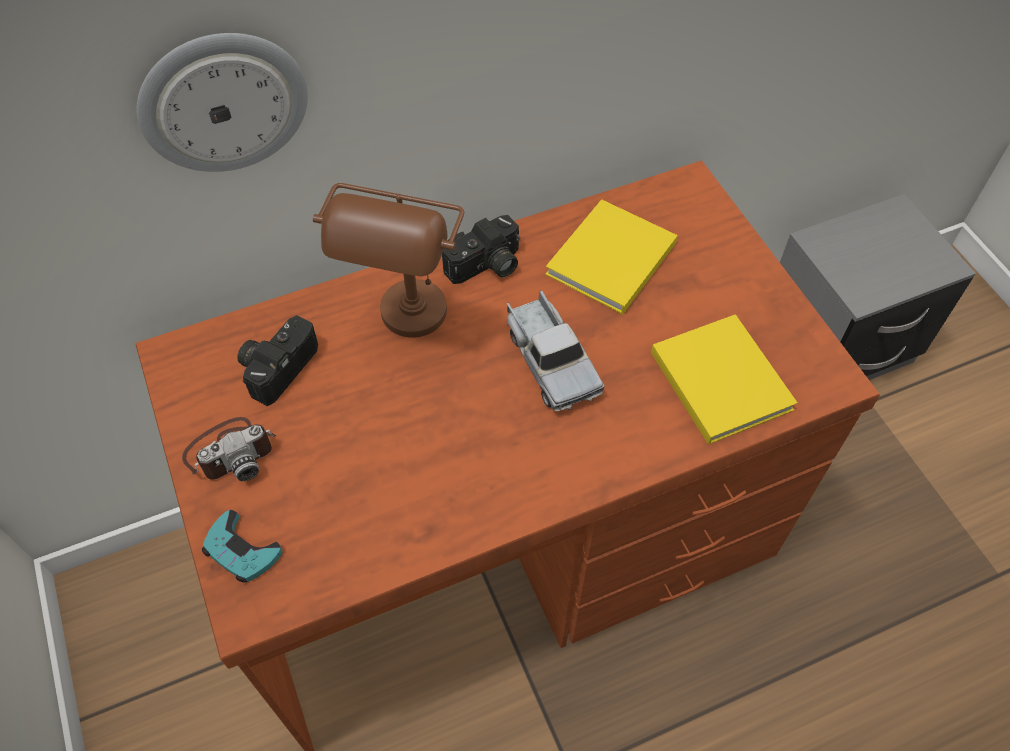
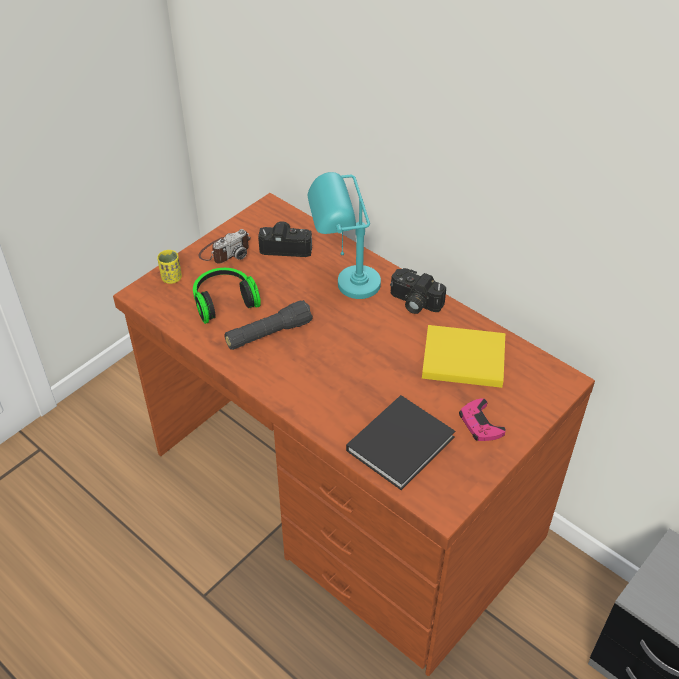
camera: 65 degrees right, 10 degrees down
wall clock [137,33,308,172] -> none
camera [182,417,276,481] -> camera turned 75 degrees counterclockwise [198,229,251,263]
turquoise game controller [202,510,283,582] -> yellow cup [157,250,182,284]
brown table lamp [313,183,464,338] -> turquoise table lamp [308,172,381,299]
toy truck [507,290,605,411] -> none
yellow book [651,314,797,445] -> black book [346,395,455,490]
none -> headphones [193,268,261,324]
none -> black flashlight [224,300,313,350]
none -> pink game controller [459,398,506,441]

